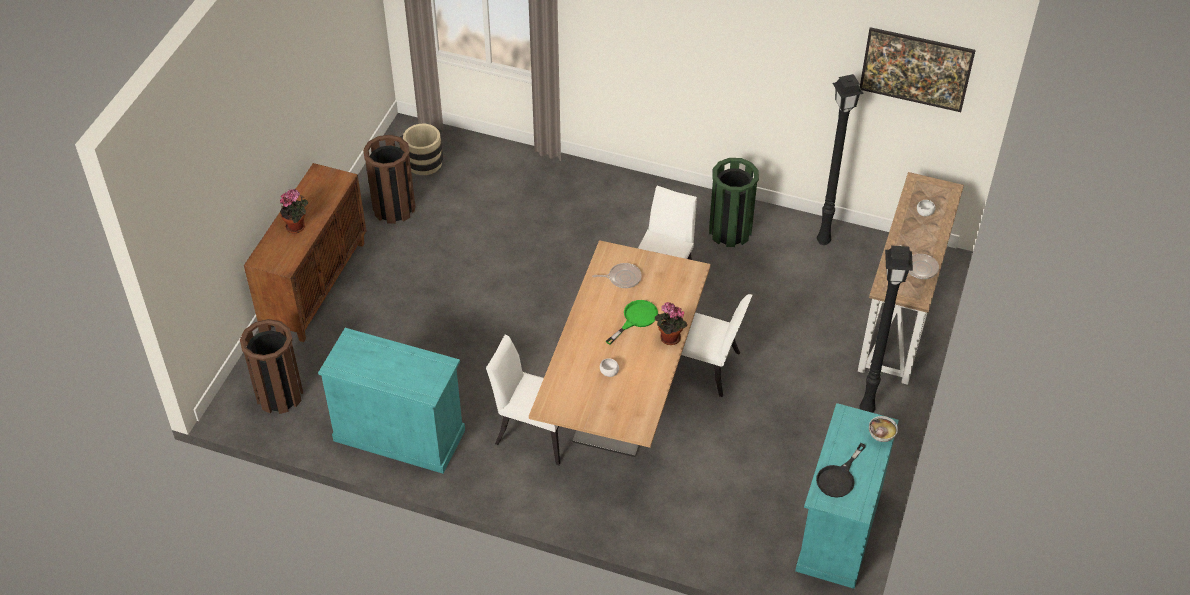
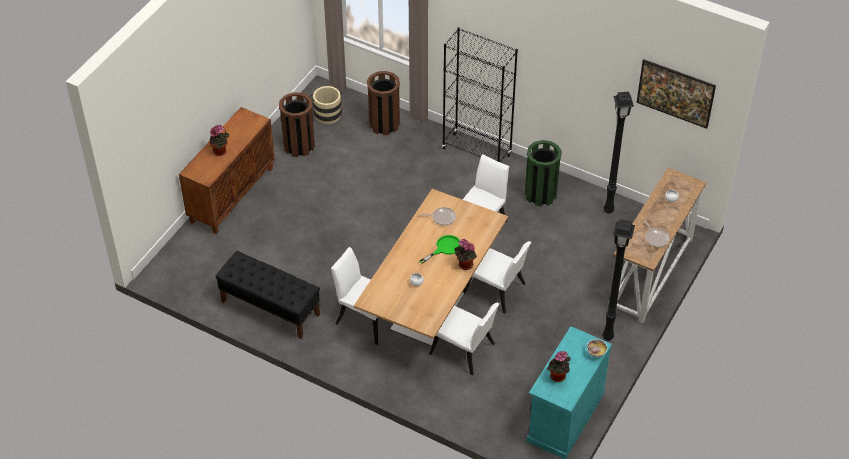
camera: 10 degrees right, 0 degrees up
brown trash can [240,319,303,414] -> brown trash can moved to [367,71,400,135]
turquoise cabinet [318,328,465,474] -> black bench [215,251,320,339]
black frying pan [816,443,866,498] -> potted plant [547,351,571,382]
none -> white chair [429,303,500,376]
none -> black bookcase [442,27,518,162]

